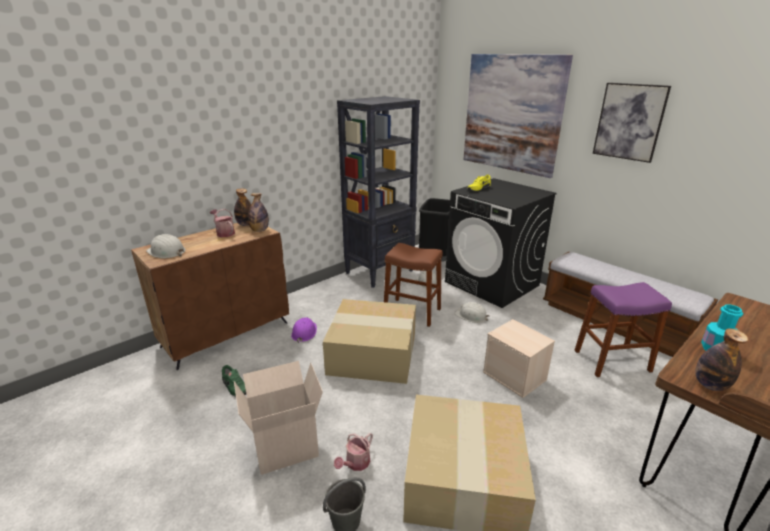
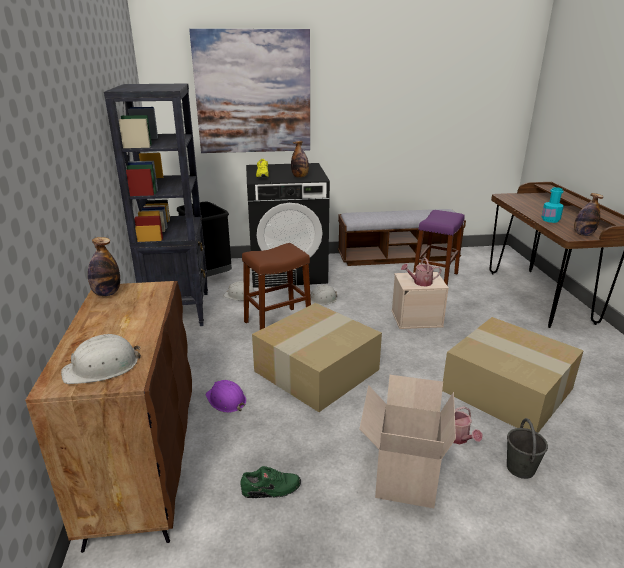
camera: 55 degrees left, 0 degrees up
watering can [210,209,235,237] -> watering can moved to [401,257,441,287]
bottle [248,193,269,232] -> bottle moved to [291,141,309,178]
picture [593,83,671,163] -> none

